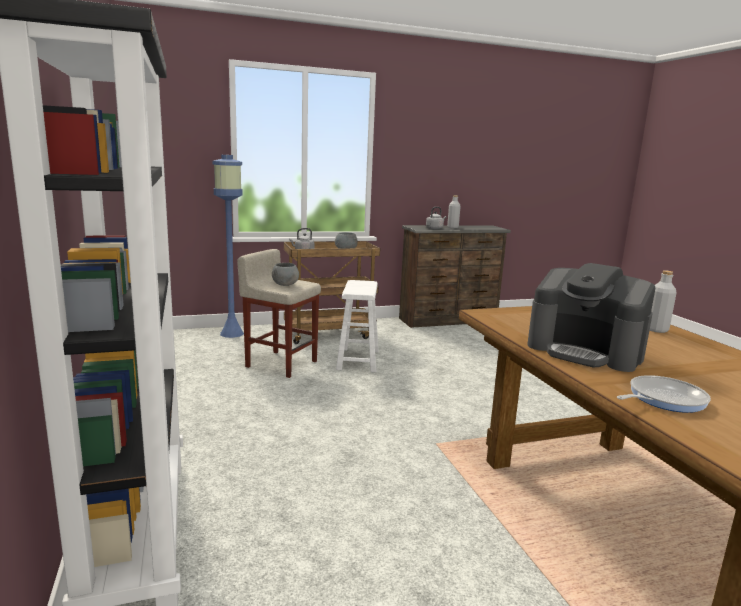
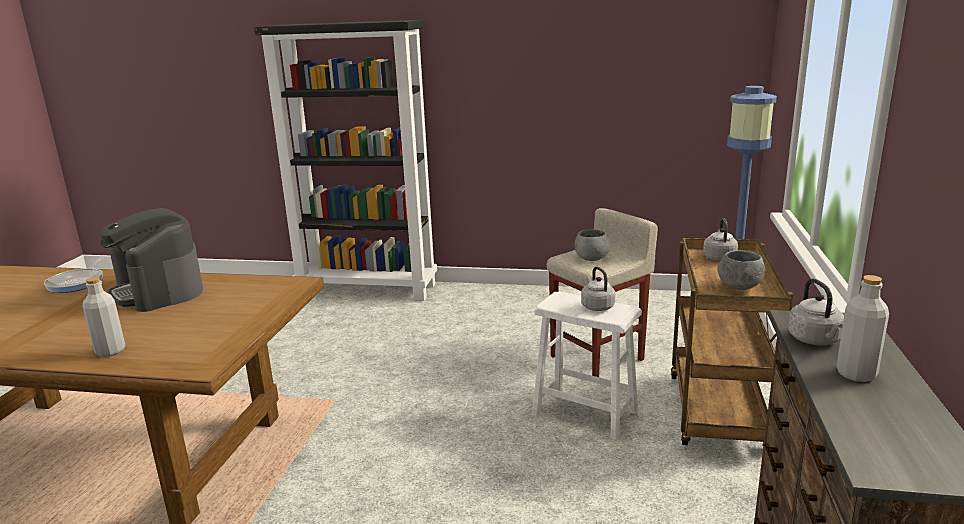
camera: 120 degrees right, 5 degrees up
coffee machine [527,263,655,372] -> coffee machine turned 105 degrees counterclockwise [100,208,203,312]
none -> grey kettle [581,267,615,311]

